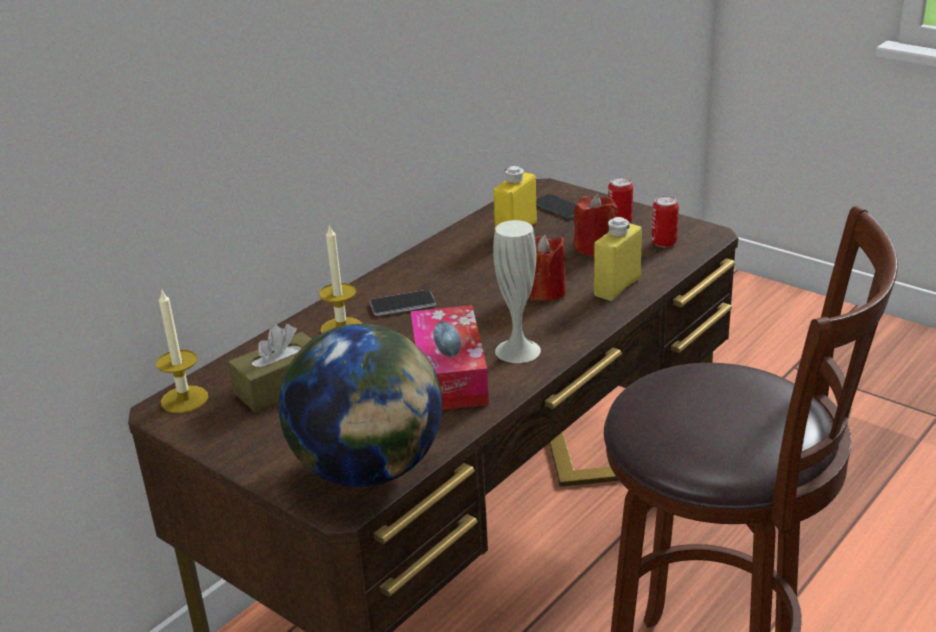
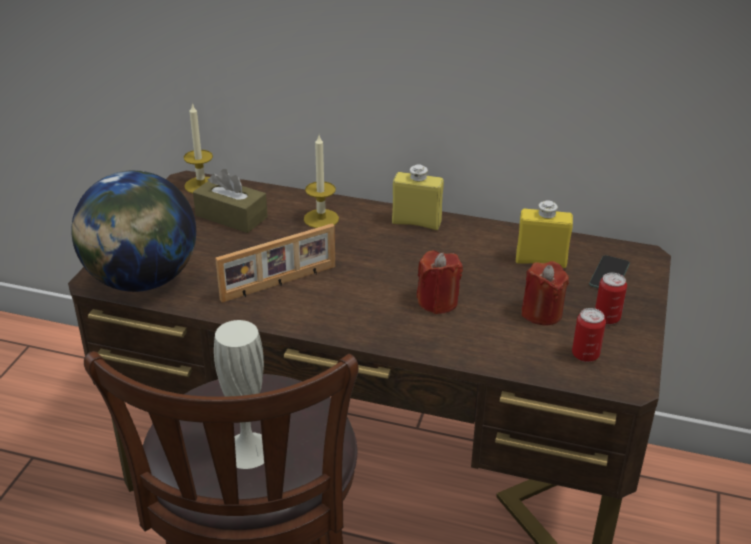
camera: 65 degrees right, 5 degrees up
phone [370,290,436,316] -> none
tissue box [411,305,489,410] -> picture frame [215,224,335,302]
white vase [493,220,541,363] -> white vase moved to [214,320,264,469]
yellow bottle [594,217,642,301] -> yellow bottle moved to [392,164,444,230]

